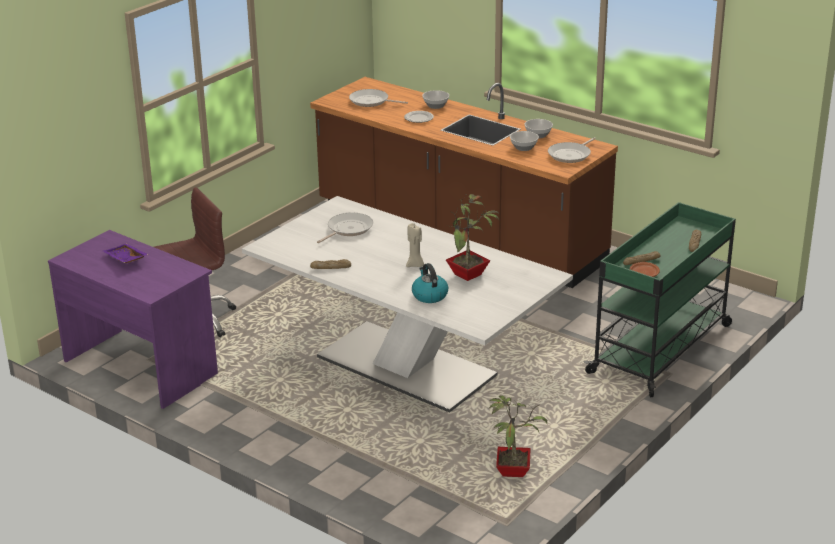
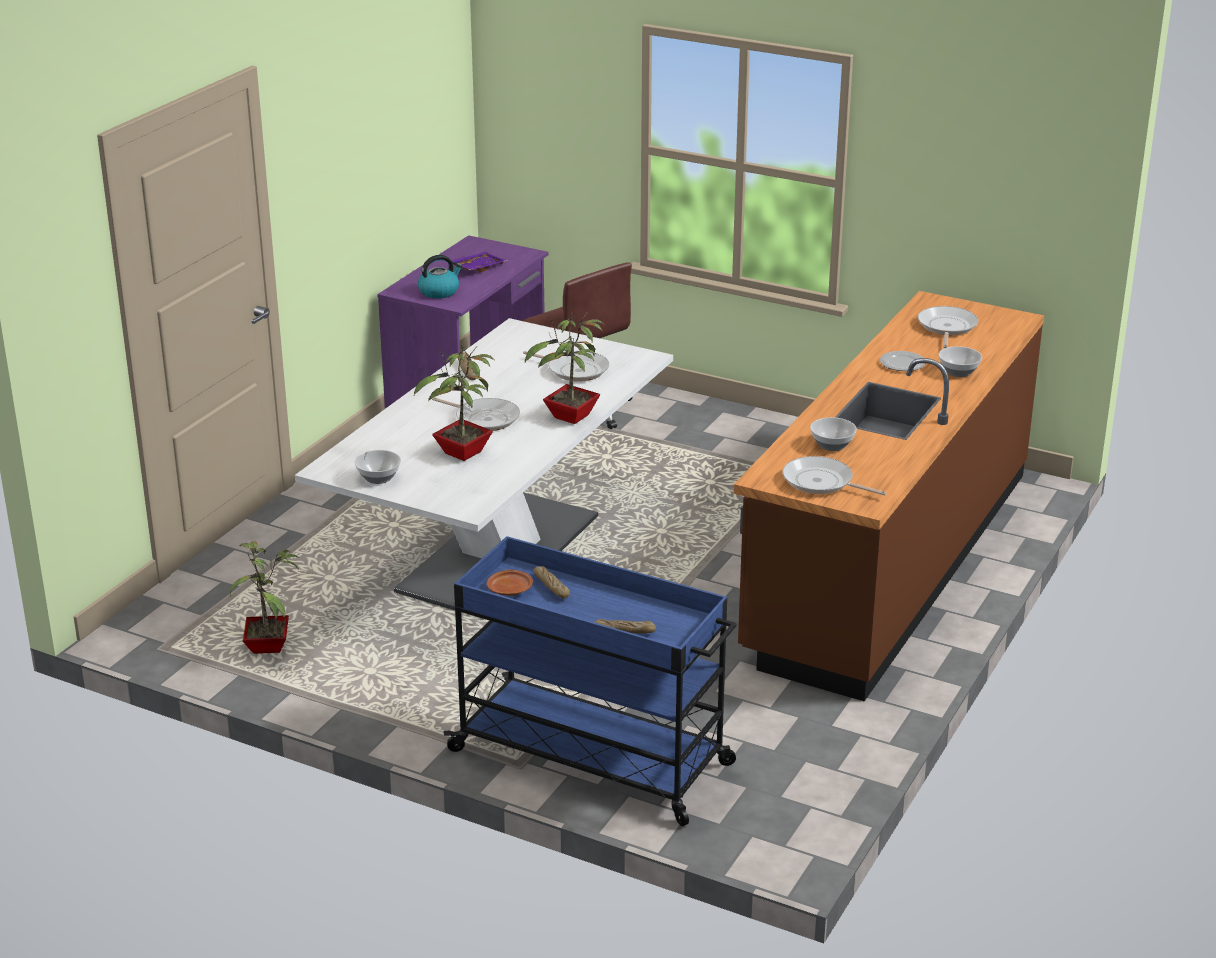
camera: 80 degrees right, 0 degrees up
beige candle [406,223,424,267] -> frying pan [432,397,520,431]
kettle [412,263,448,303] -> kettle moved to [418,255,463,299]
bowl [524,119,553,138] -> bowl moved to [354,450,401,484]
green cart [584,202,736,397] -> blue cart [443,536,737,826]
none -> potted plant [525,312,605,424]

